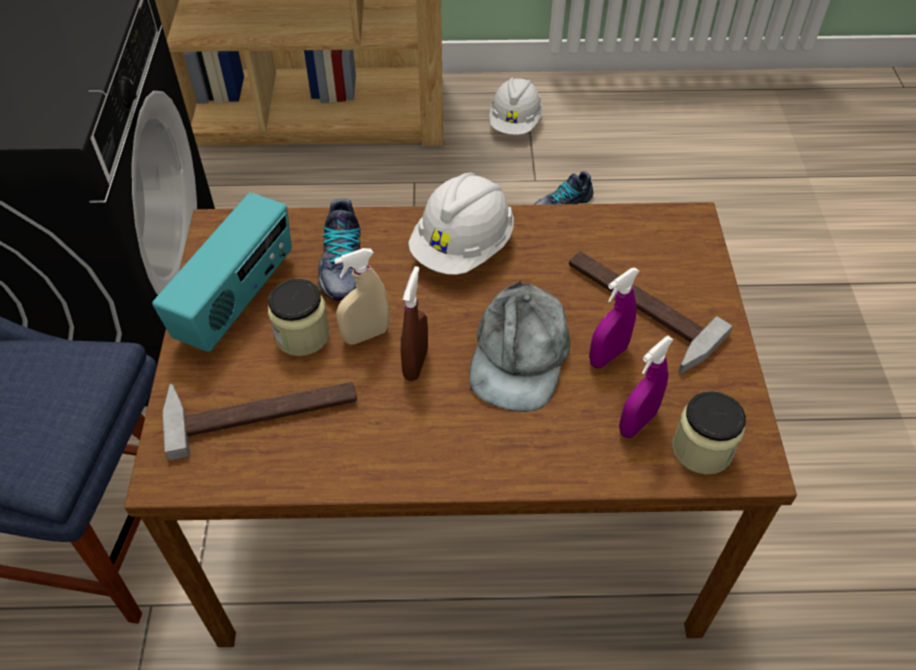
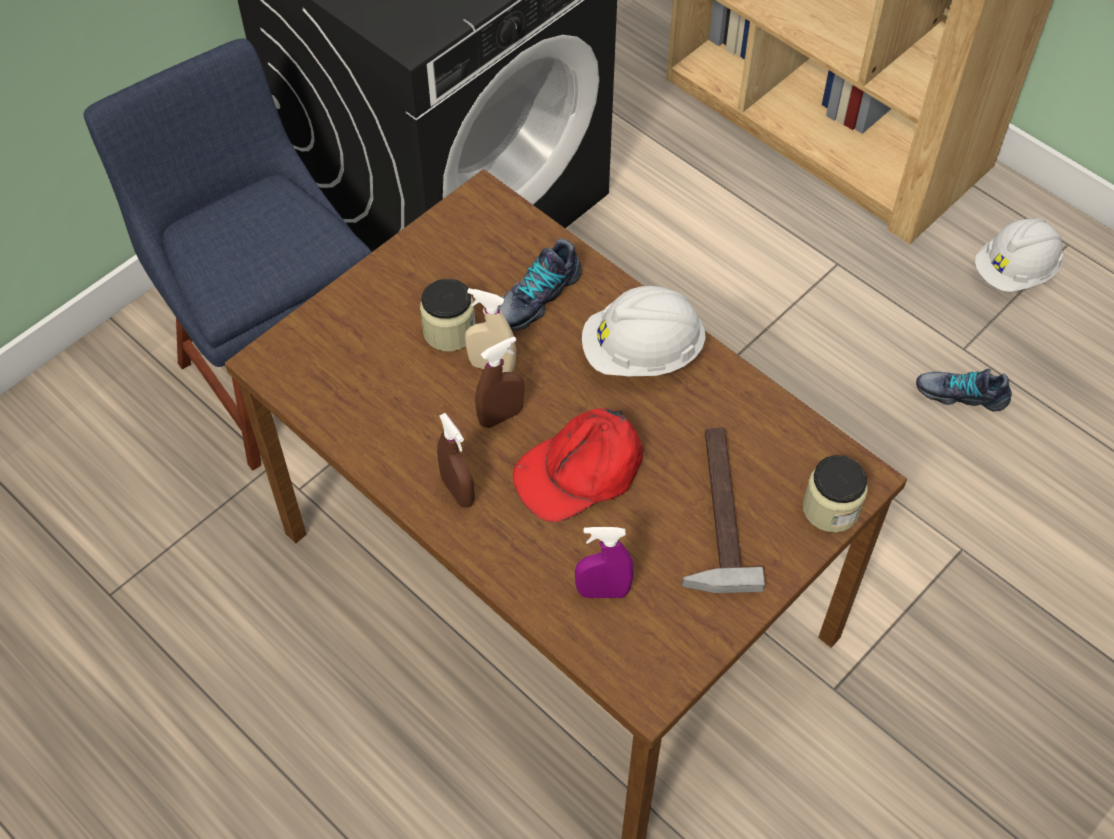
camera: 45 degrees right, 5 degrees up
radio [152,193,292,352] -> none
hammer [162,382,357,460] -> none
grey cap [469,281,570,412] -> red cap [513,408,644,522]
purple spray bottle [589,267,640,368] -> none
jar [672,391,746,475] -> jar moved to [803,455,868,532]
none -> brown spray bottle [437,413,475,508]

